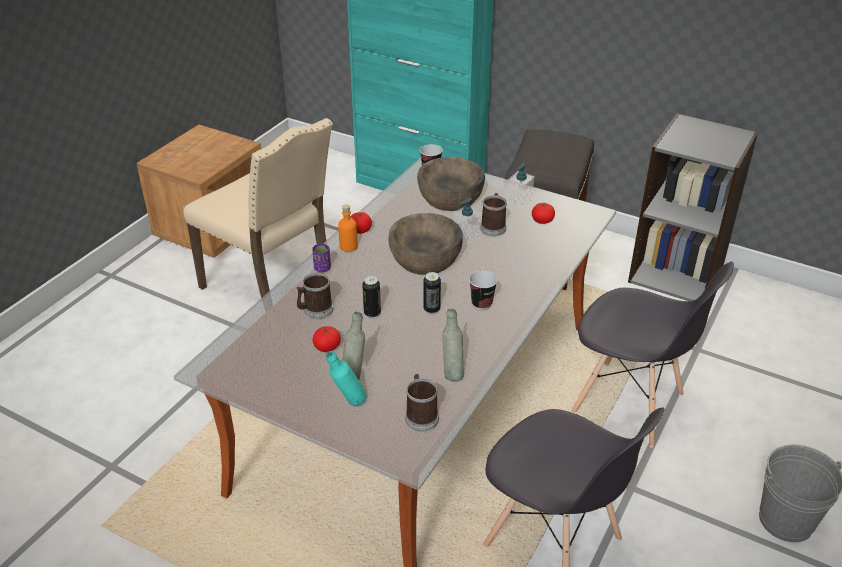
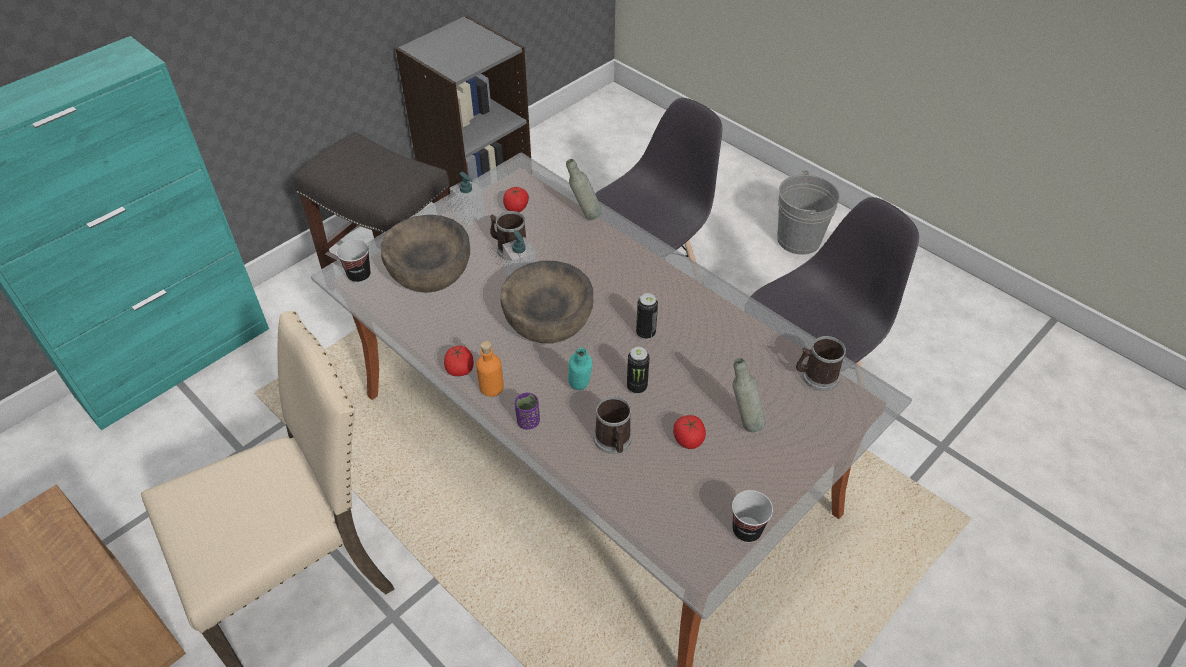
camera: 75 degrees left, 10 degrees up
turquoise bottle [326,351,366,406] -> turquoise bottle moved to [568,347,592,390]
grey bottle [442,309,464,381] -> grey bottle moved to [566,159,602,220]
cup [469,271,498,310] -> cup moved to [732,490,773,543]

